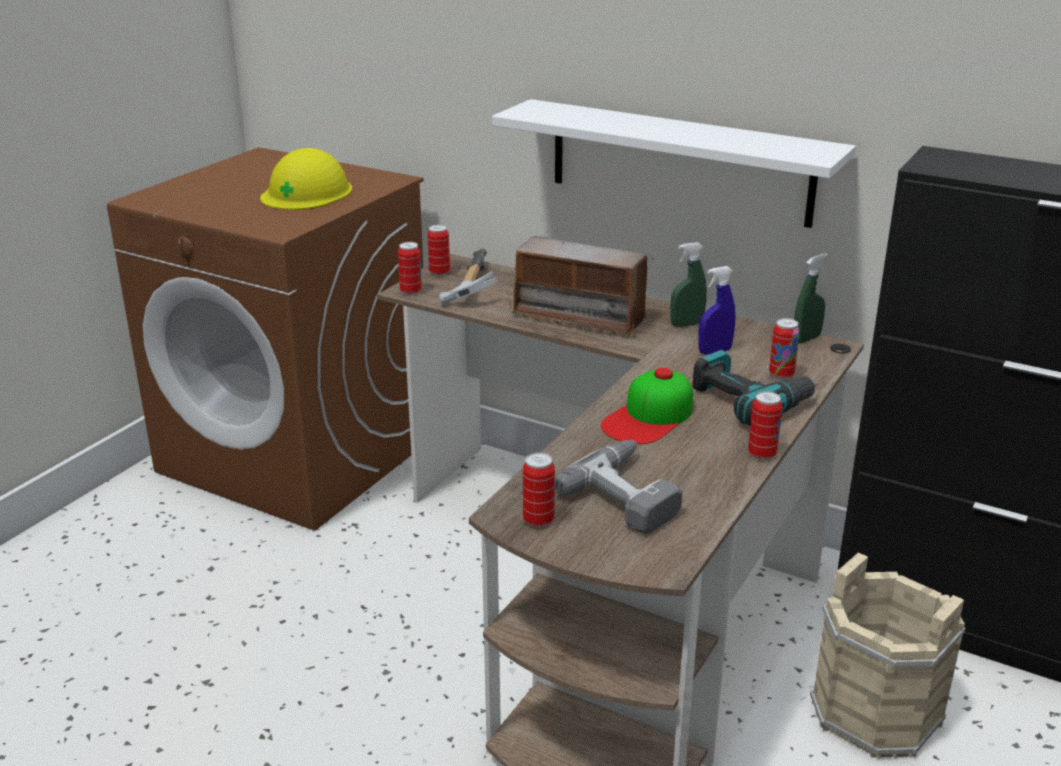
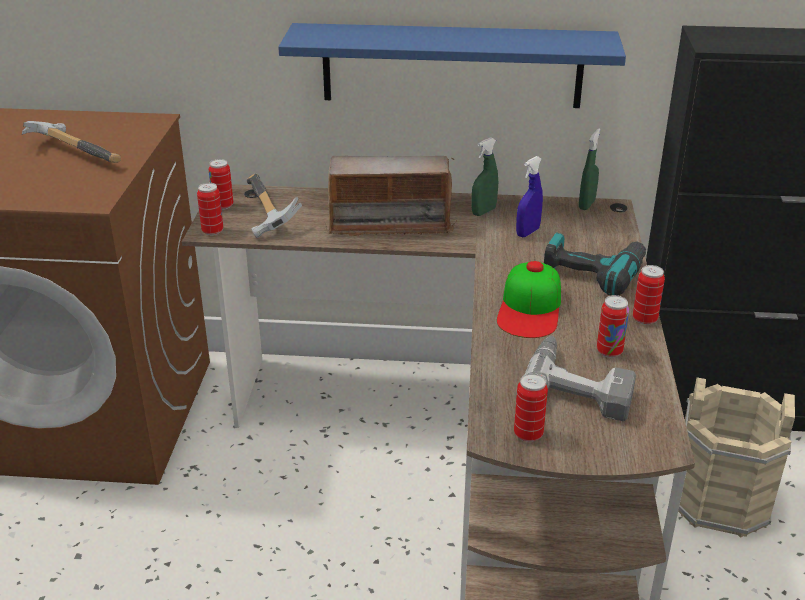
camera: 25 degrees left, 5 degrees up
yellow hard hat [260,148,352,210] -> hammer [22,121,121,163]
white shelf [492,99,856,228] -> blue shelf [278,23,626,108]
can [769,318,800,379] -> can moved to [597,295,629,358]

